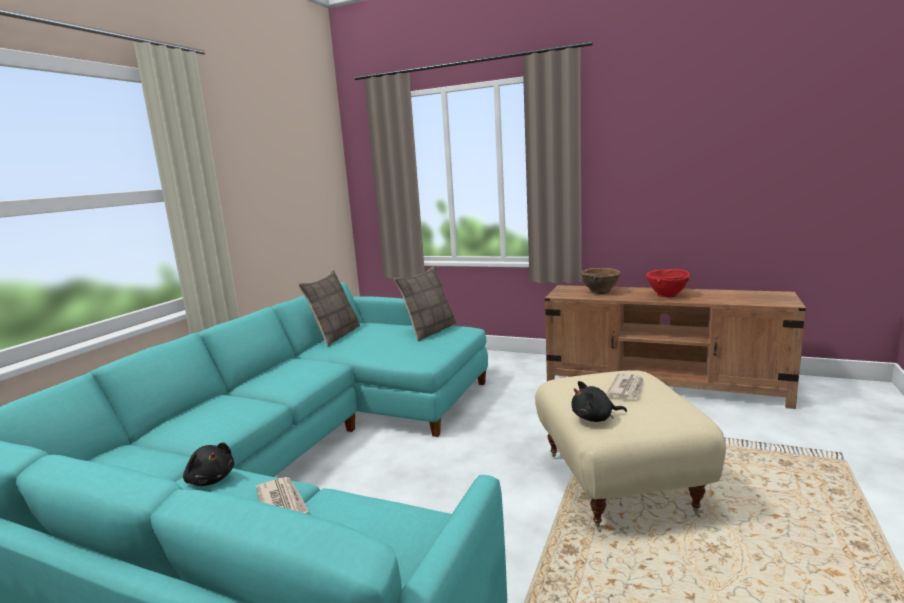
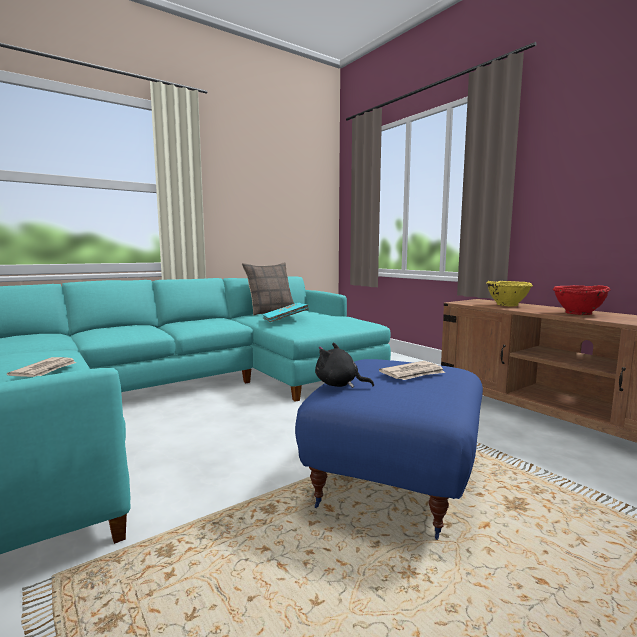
camera: 30 degrees right, 5 degrees down
black plush toy [183,442,234,486] -> none
pillow [394,266,457,341] -> none
beige ottoman [535,370,726,532] -> blue ottoman [295,359,483,540]
brown bowl [580,268,621,294] -> yellow bowl [486,281,533,307]
none -> turquoise book [263,303,309,322]

